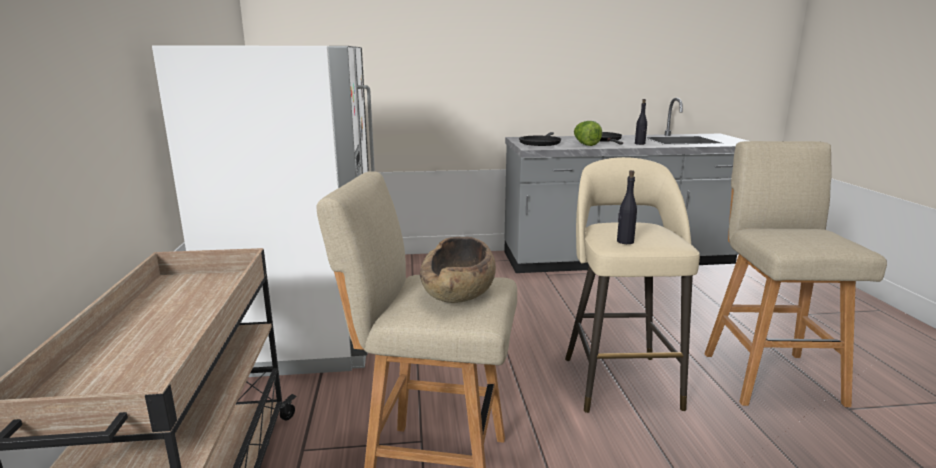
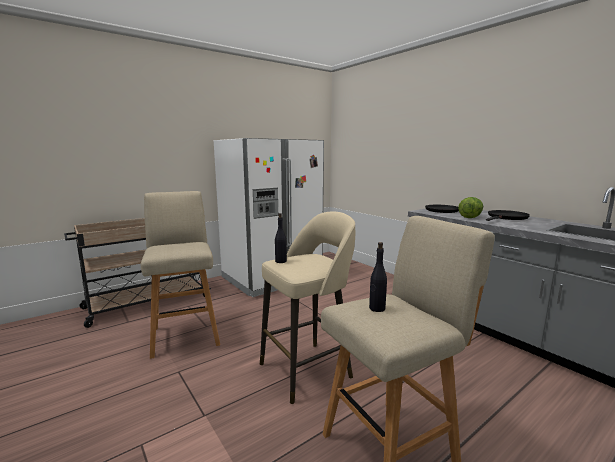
camera: 60 degrees right, 5 degrees down
brown bowl [420,237,496,303] -> none
black bottle [635,99,647,145] -> black bottle moved to [369,242,387,312]

